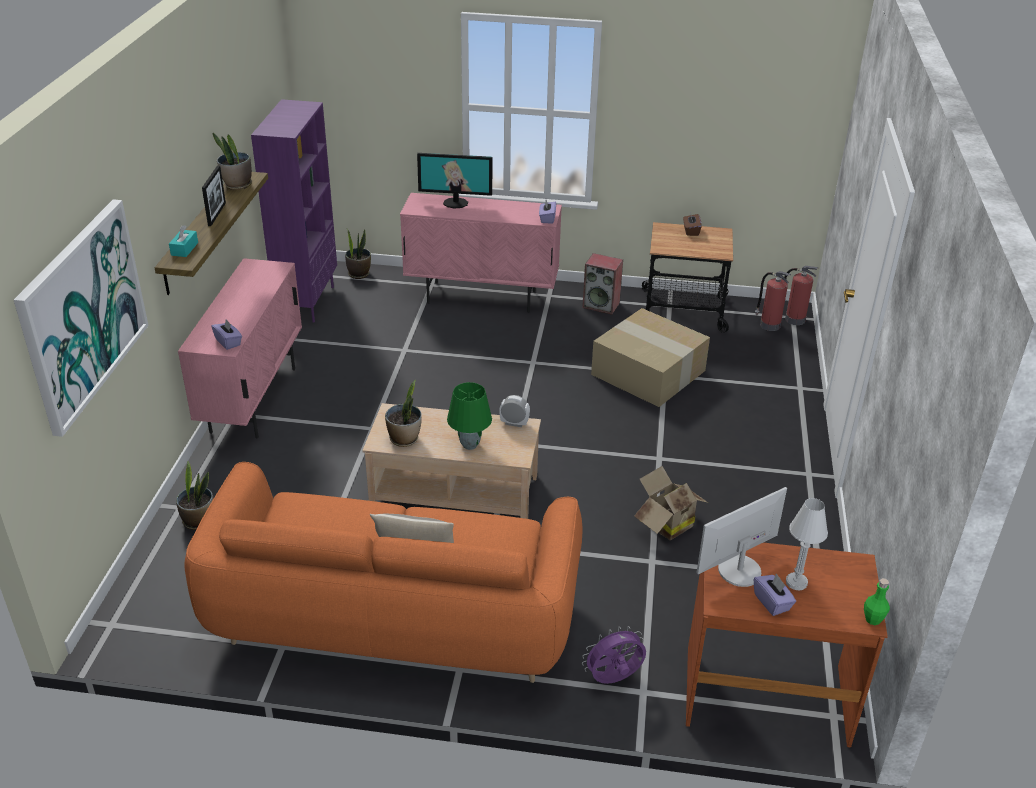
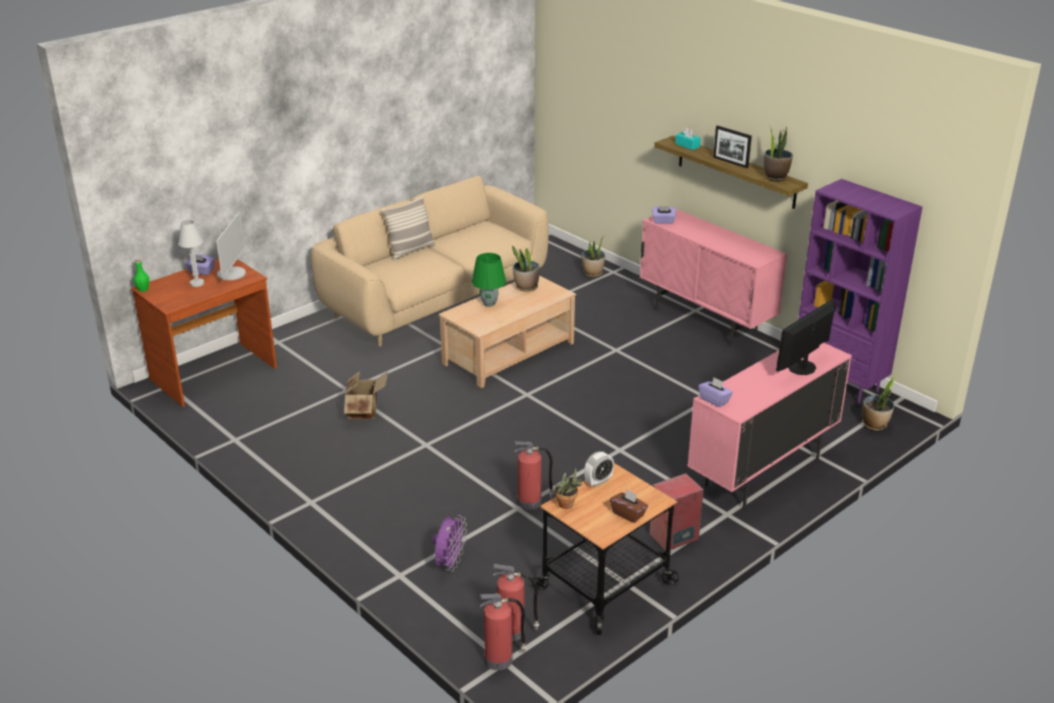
camera: 130 degrees right, 5 degrees down
picture [14,199,149,437] -> none
orange sofa [184,462,583,683] -> beige sofa [311,176,549,346]
alarm clock [499,395,530,427] -> alarm clock moved to [584,452,614,487]
purple fan [582,626,646,684] -> purple fan moved to [432,515,467,572]
cardboard box [591,308,710,407] -> fire extinguisher [515,441,554,510]
none -> potted plant [555,467,582,509]

